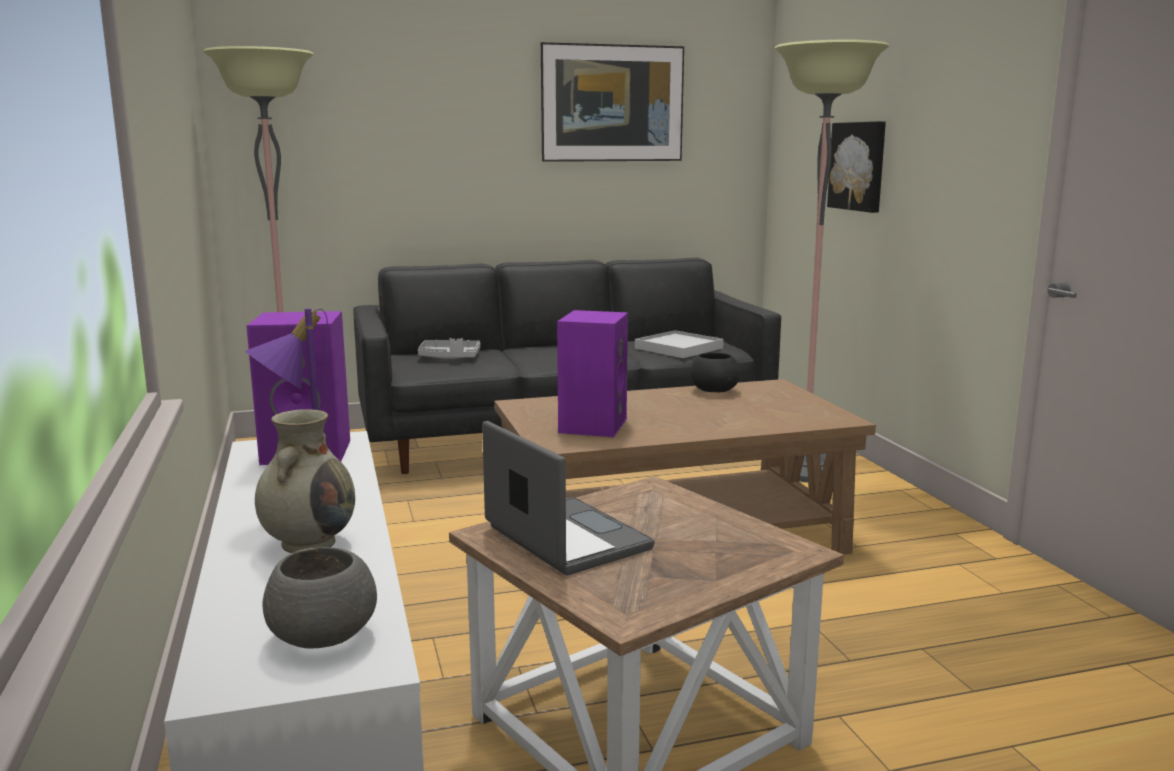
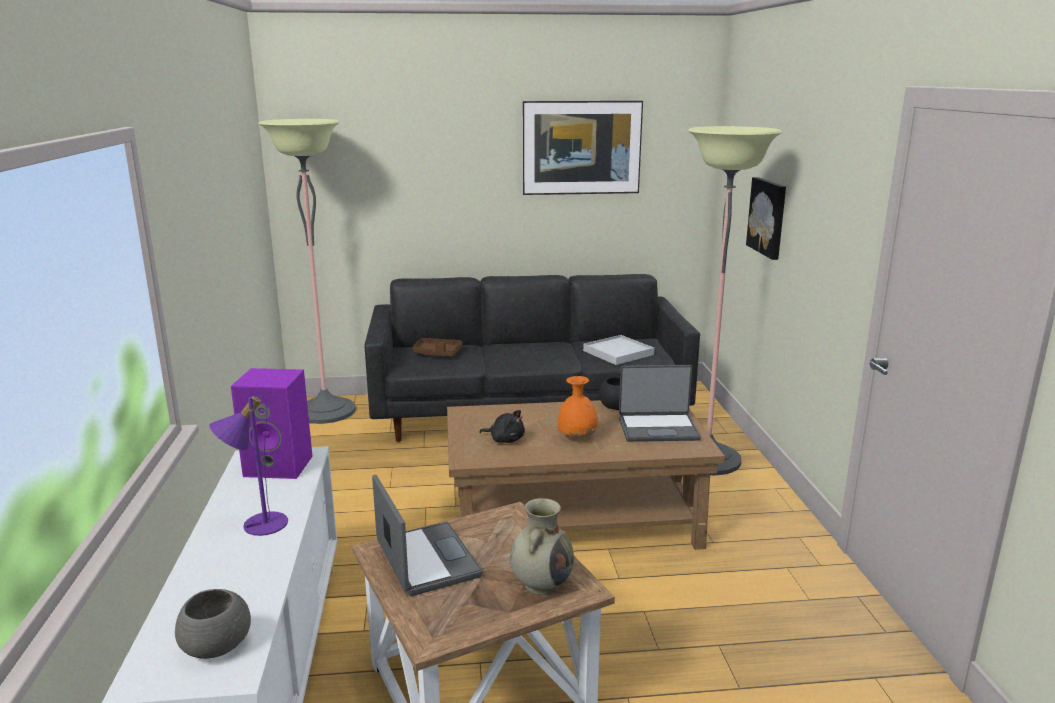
camera: 10 degrees right, 5 degrees up
beige vase [255,409,355,553] -> beige vase moved to [510,498,574,595]
grey tray [418,338,481,359] -> brown tray [413,338,463,357]
purple speaker [557,310,628,437] -> black plush toy [479,410,525,443]
none -> orange vase [558,376,598,439]
none -> laptop [619,365,701,442]

